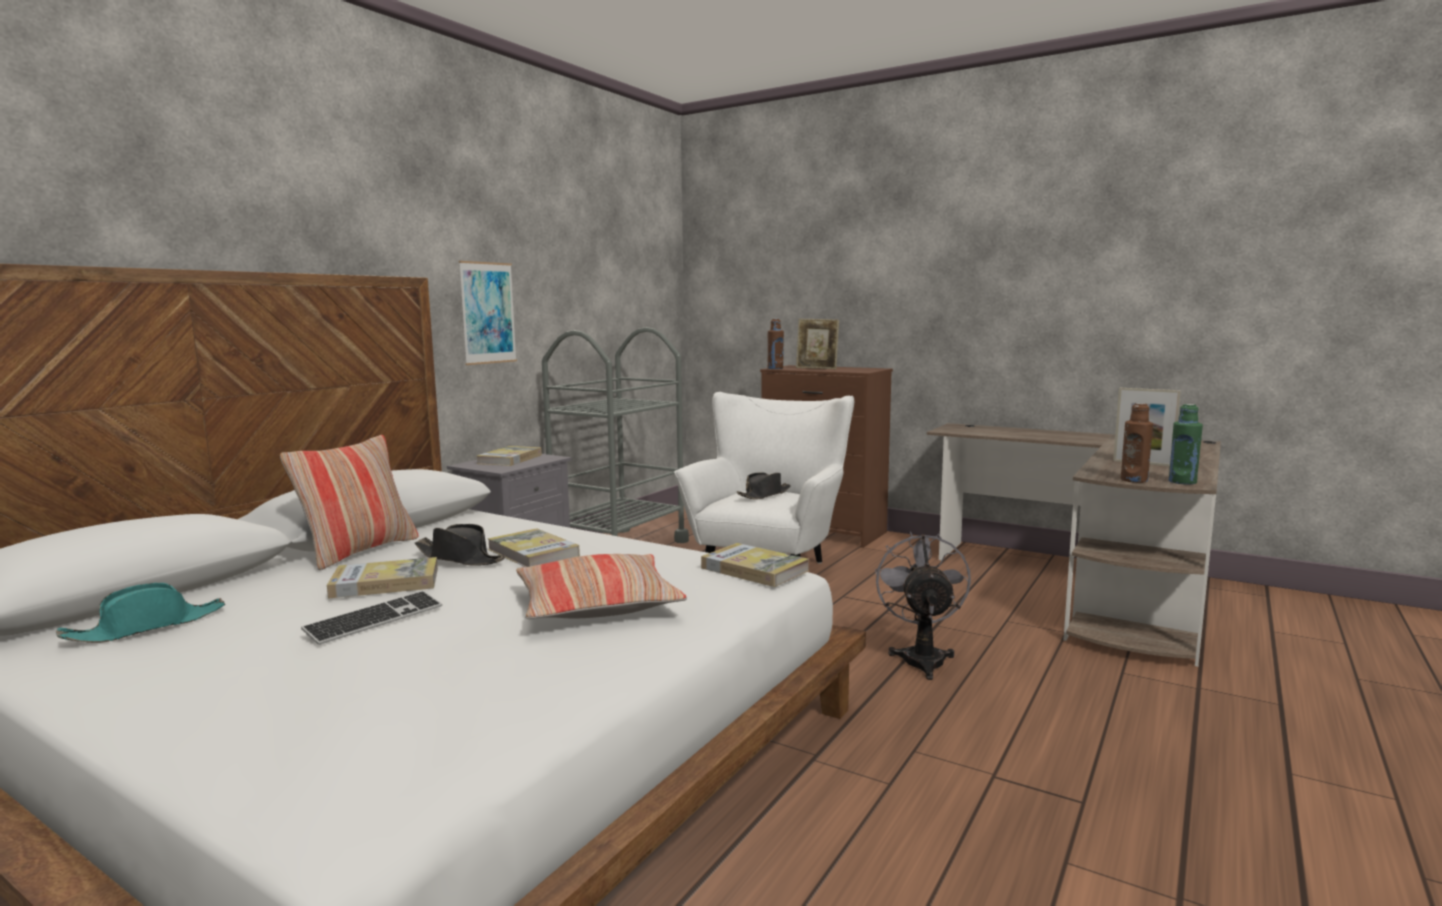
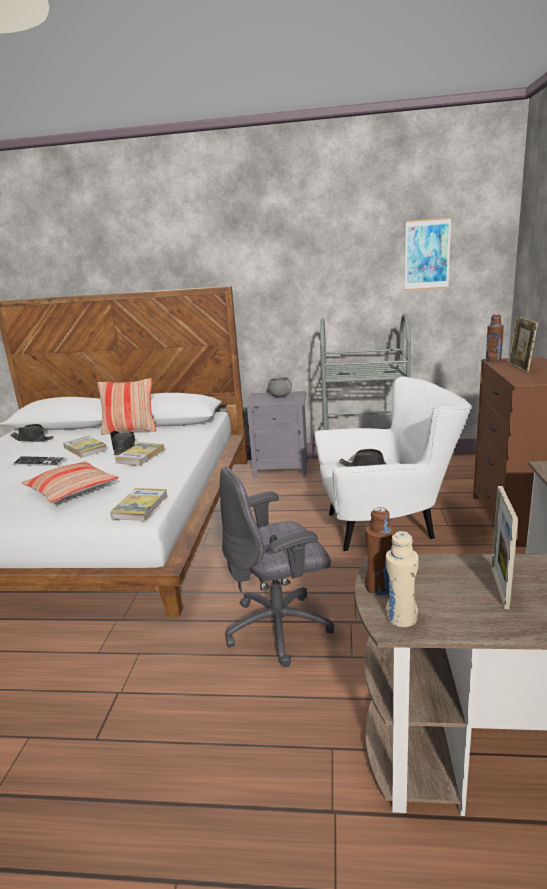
camera: 65 degrees right, 10 degrees up
turquoise hat [56,583,225,643] -> black hat [10,424,54,442]
picture [459,261,517,365] -> picture moved to [405,218,451,290]
book [477,446,542,466] -> grey bowl [268,377,292,398]
grey fan [875,532,971,680] -> grey office chair [220,467,334,667]
green bottle [1169,404,1203,485] -> beige bottle [386,531,419,627]

